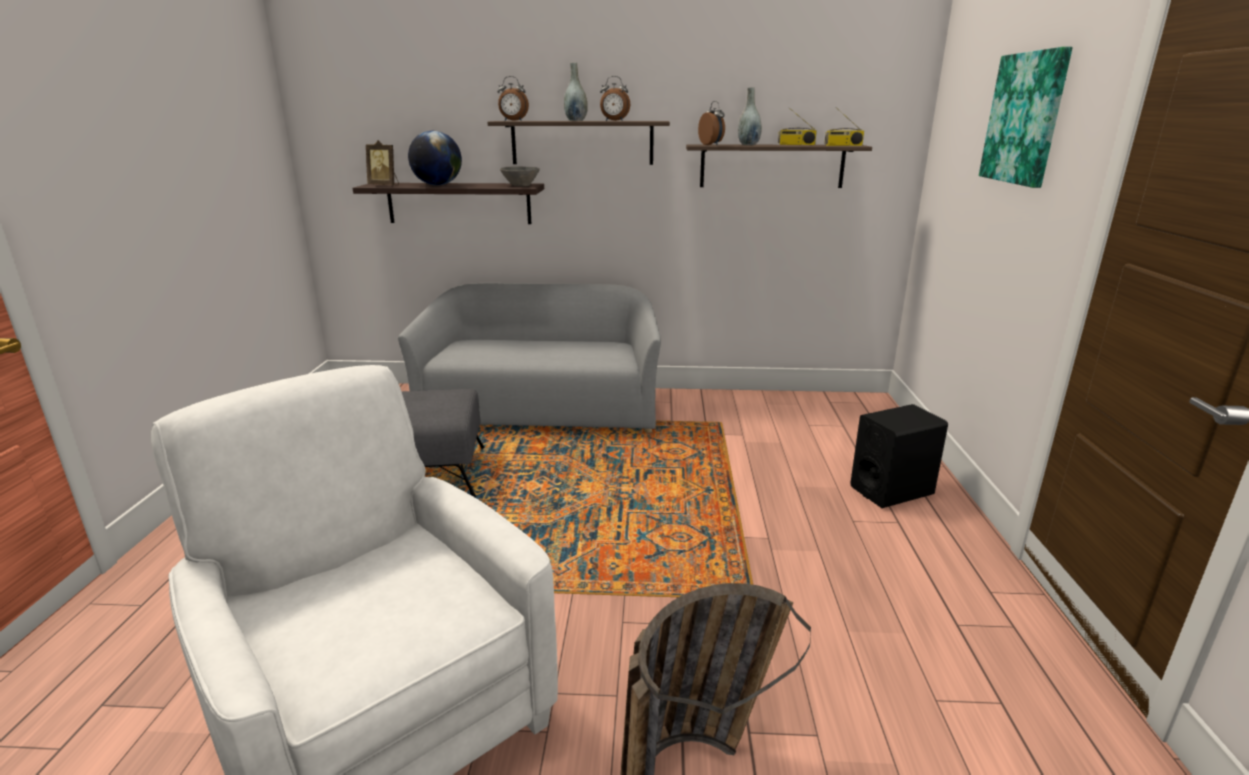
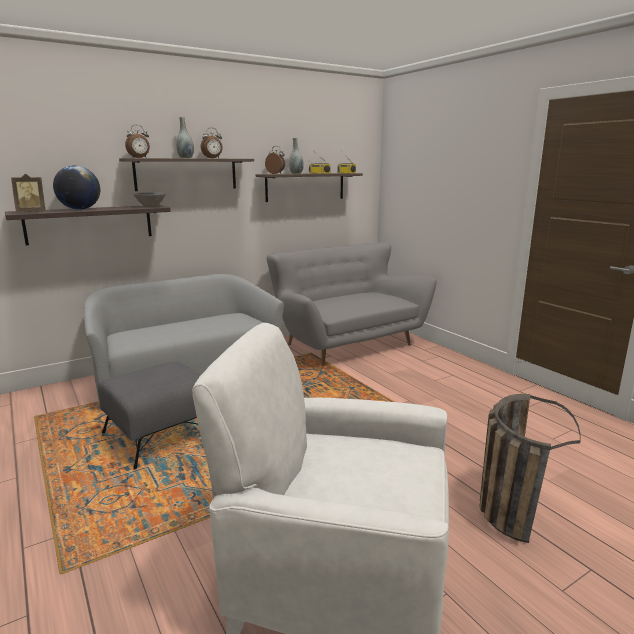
camera: 35 degrees left, 5 degrees down
black speaker [850,404,948,508] -> none
picture [979,47,1073,188] -> none
none -> grey sofa [267,243,436,367]

